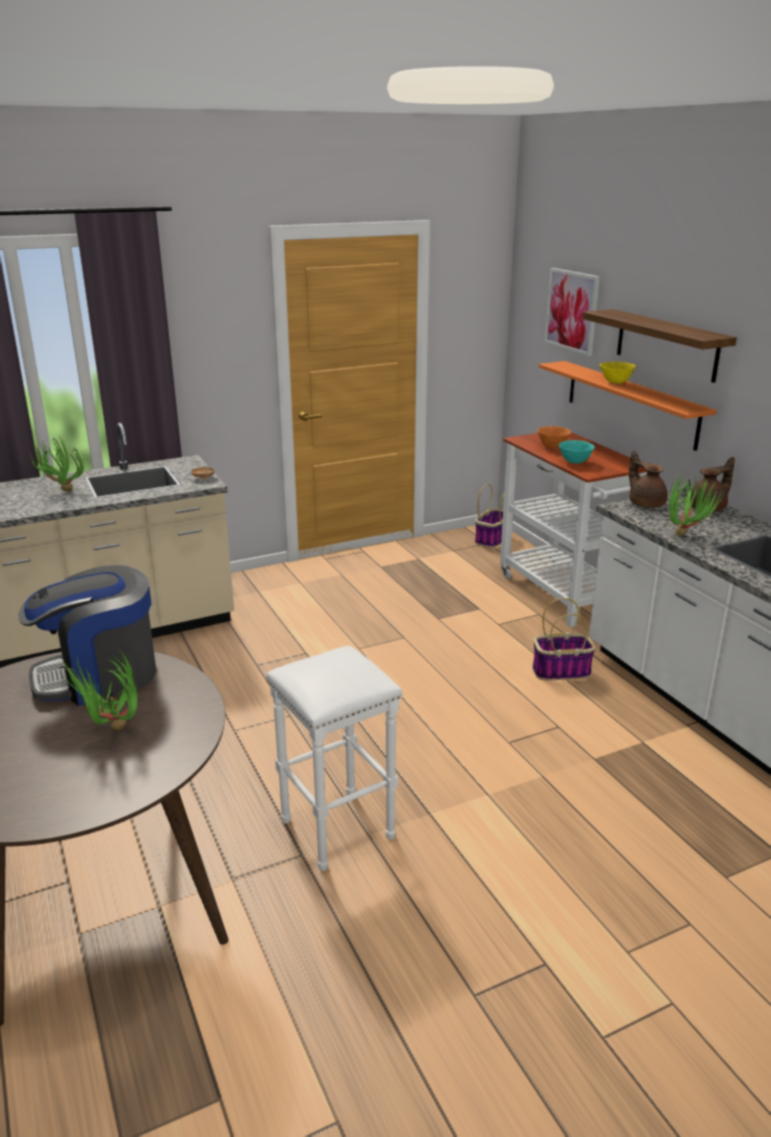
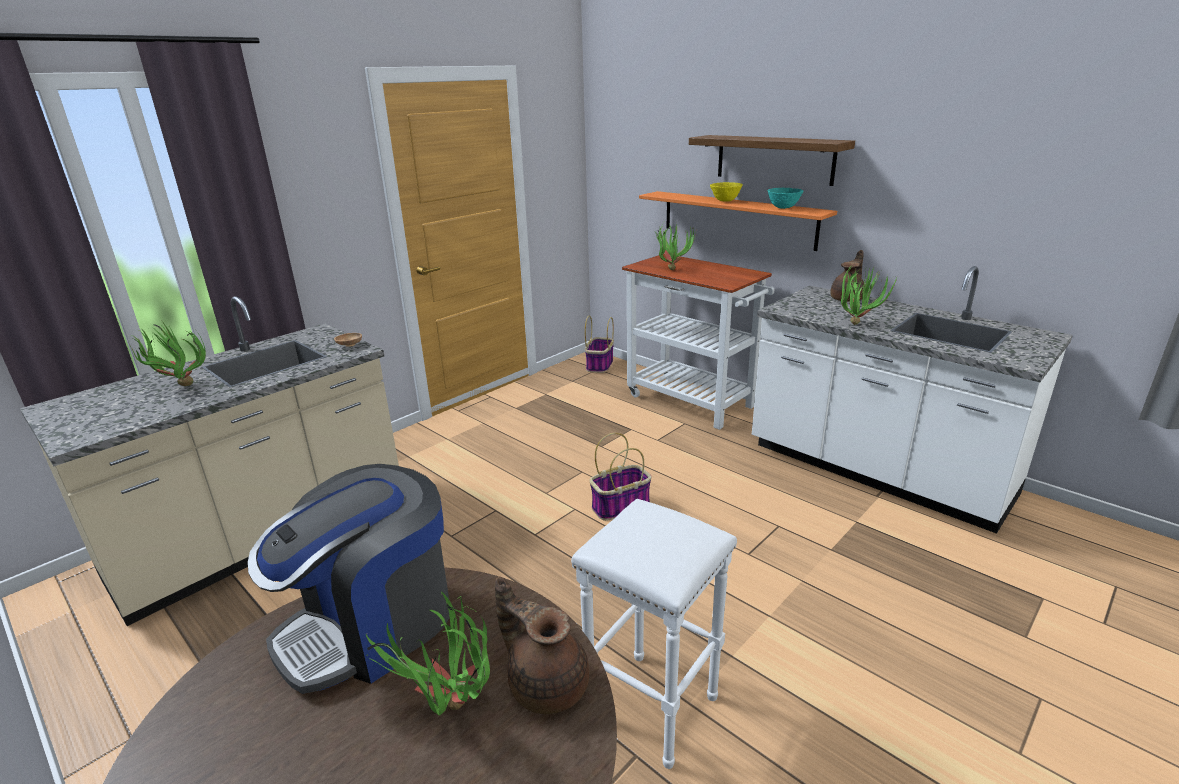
camera: 20 degrees left, 0 degrees up
basket [533,598,596,680] -> basket moved to [589,433,652,521]
orange bowl [538,426,571,448] -> potted plant [655,223,696,270]
picture [544,268,600,356] -> none
turquoise bowl [559,440,595,463] -> turquoise bowl moved to [767,188,804,209]
brown teapot [629,451,668,508] -> brown teapot moved to [494,577,589,714]

